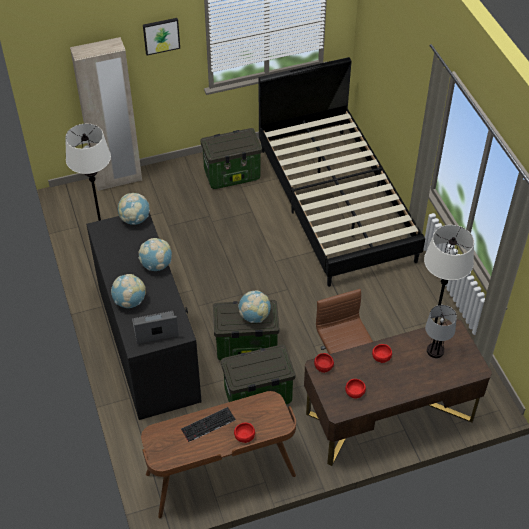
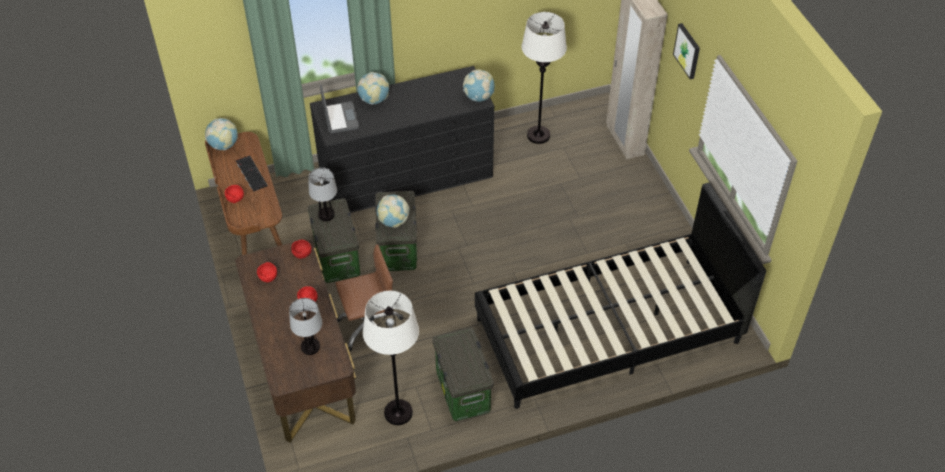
camera: 90 degrees right, 0 degrees up
globe [139,238,172,271] -> globe moved to [205,118,238,150]
storage box [200,128,262,189] -> storage box moved to [433,327,494,421]
none -> table lamp [308,168,337,221]

